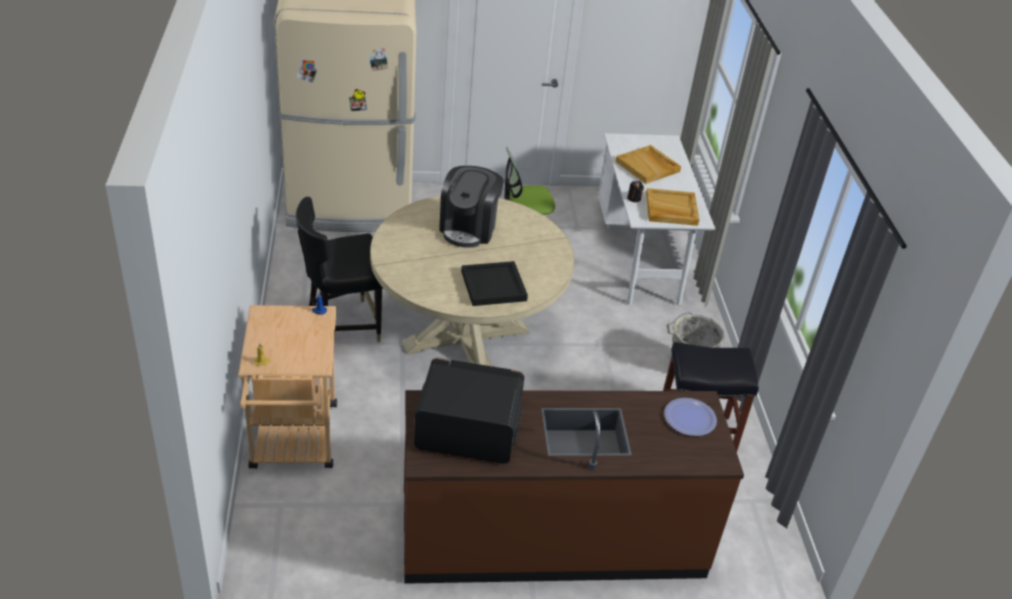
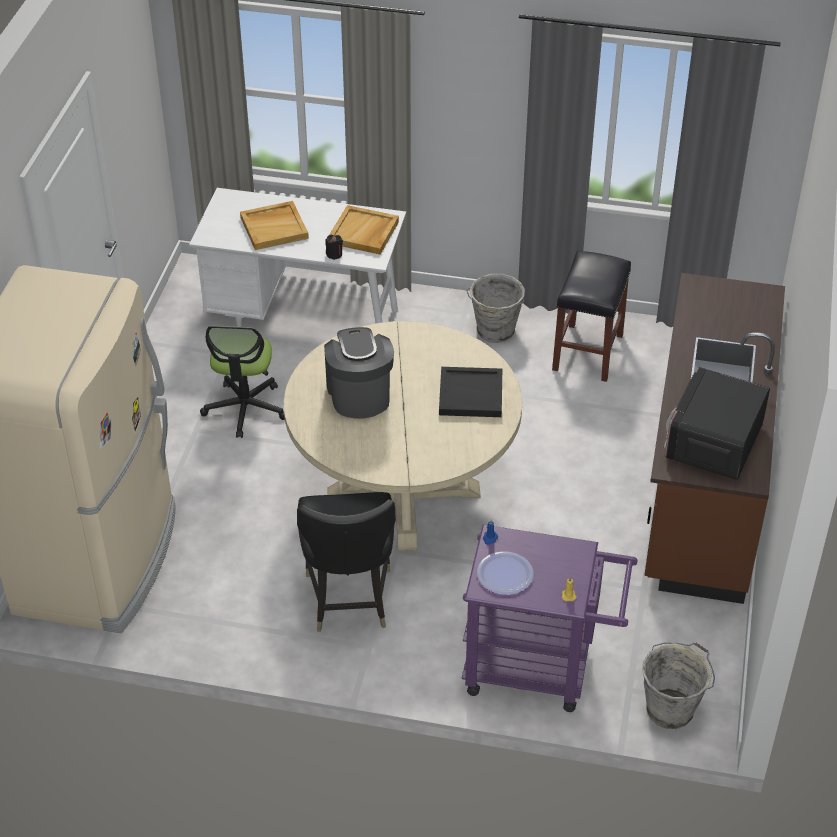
camera: 70 degrees left, 5 degrees up
beige cart [238,305,337,469] -> purple cart [462,525,638,712]
coffee machine [439,166,504,248] -> coffee machine turned 135 degrees counterclockwise [324,327,394,419]
plate [664,398,717,436] -> plate moved to [477,551,534,595]
none -> grey bucket [642,642,715,729]

